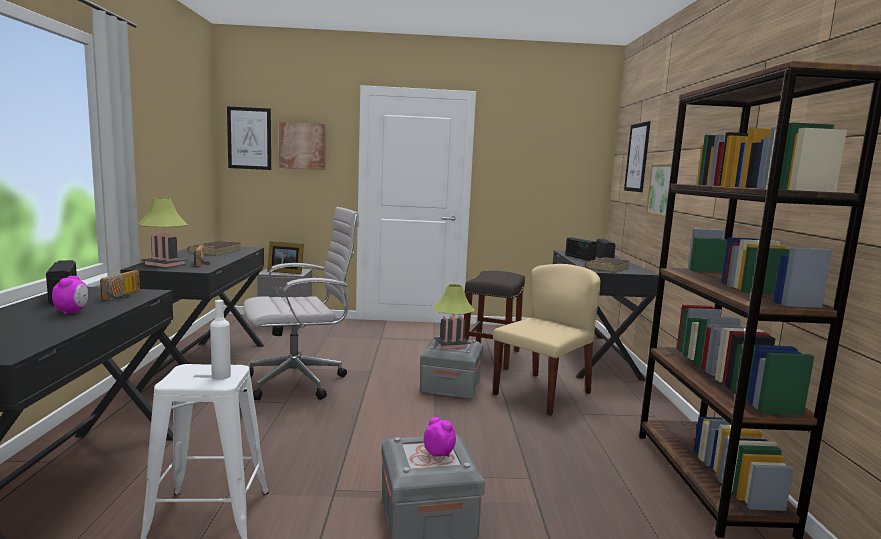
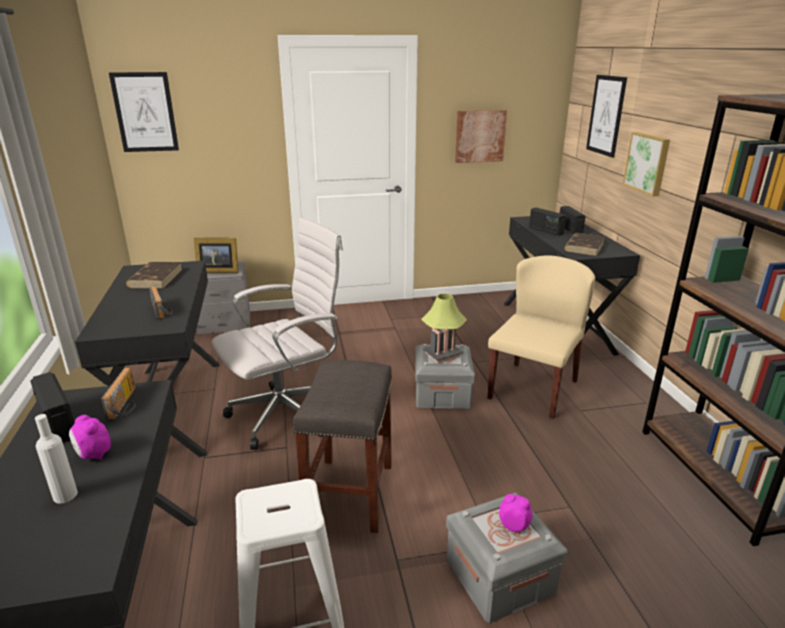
camera: 10 degrees left, 15 degrees up
alarm clock [52,276,88,315] -> alarm clock turned 150 degrees clockwise [69,415,111,460]
table lamp [138,198,188,267] -> none
white bottle [210,300,231,380] -> white bottle moved to [35,414,78,504]
picture [279,122,326,170] -> picture moved to [455,110,507,163]
grey stool [464,271,525,370] -> grey stool moved to [293,360,392,533]

